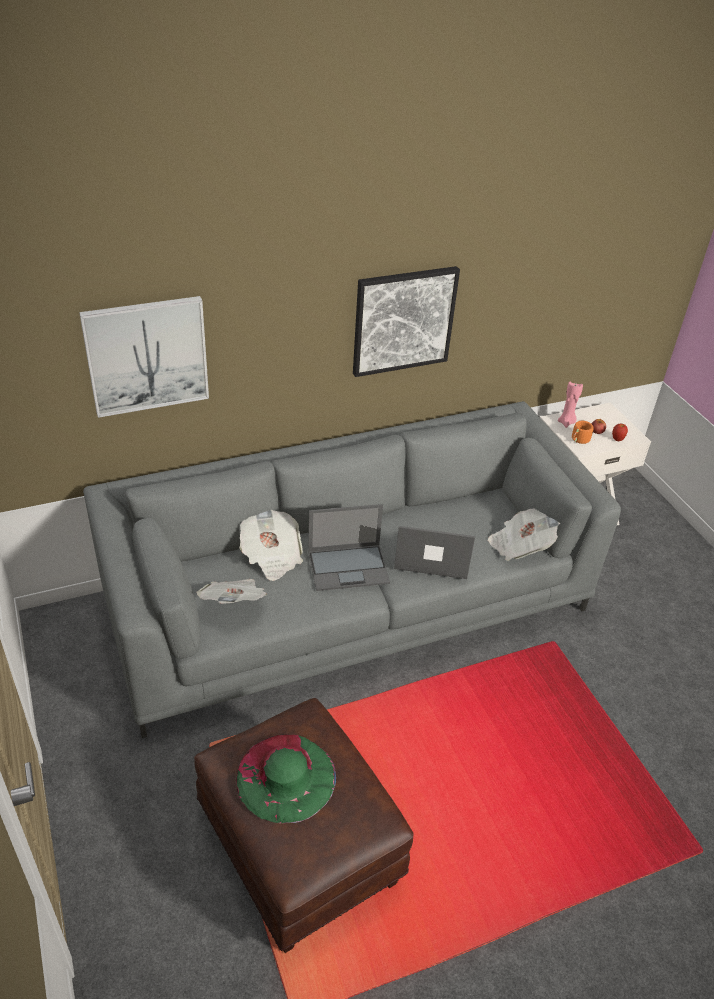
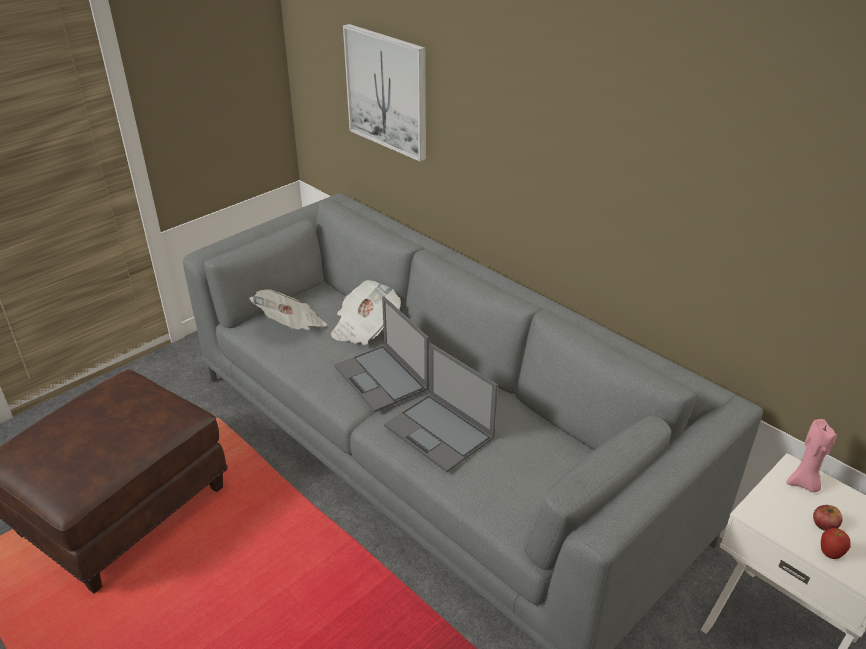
camera: 70 degrees right, 5 degrees down
green hat [236,735,336,823] -> none
picture [353,266,460,377] -> none
laptop [394,526,475,579] -> laptop turned 150 degrees clockwise [384,343,498,472]
newspaper [488,508,560,561] -> none
orange mug [572,421,594,444] -> none

